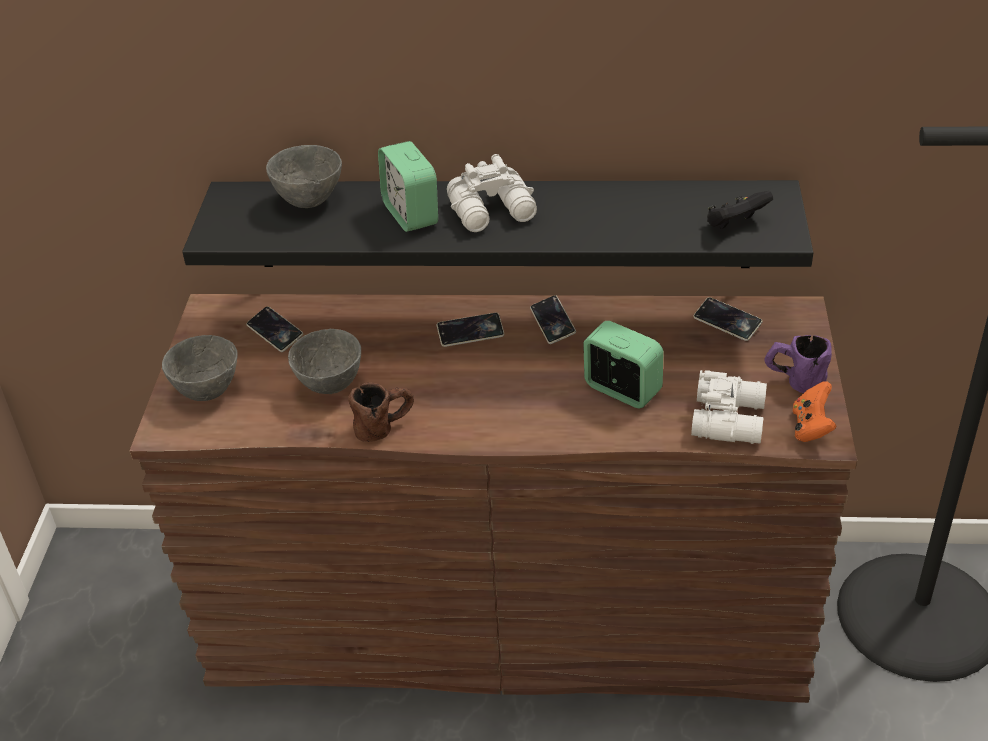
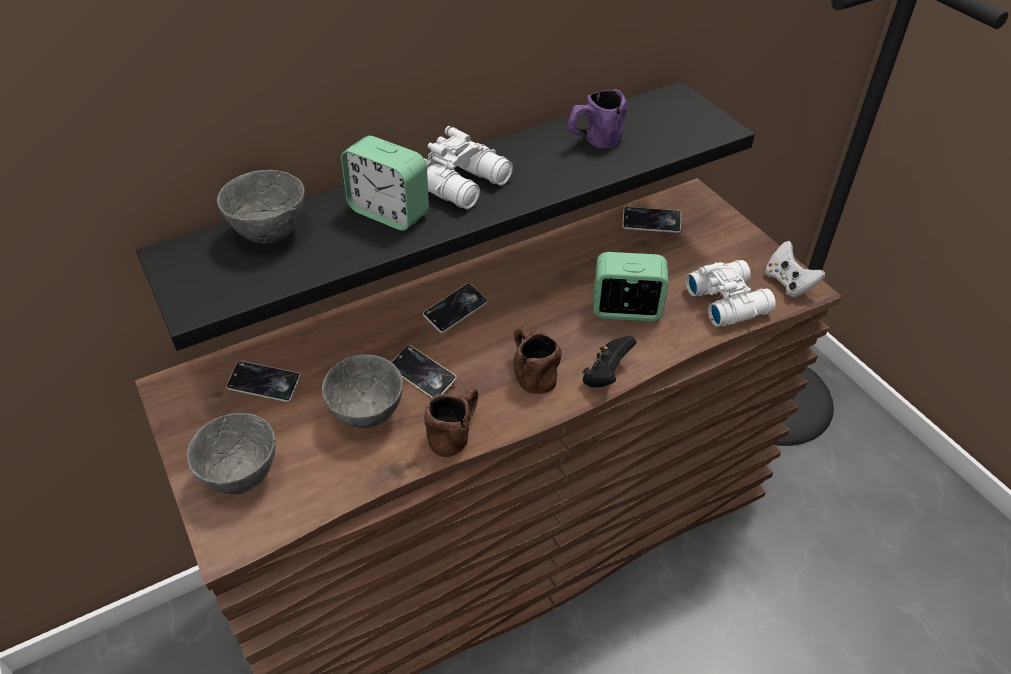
camera: 35 degrees left, 5 degrees up
phone [530,295,576,344] -> phone moved to [392,345,457,398]
black game controller [707,191,773,229] -> black game controller moved to [582,336,636,387]
purple mug [764,335,832,393] -> purple mug moved to [568,89,627,149]
orange game controller [793,381,836,442] -> white game controller [765,241,825,297]
none -> brown mug [514,324,562,394]

